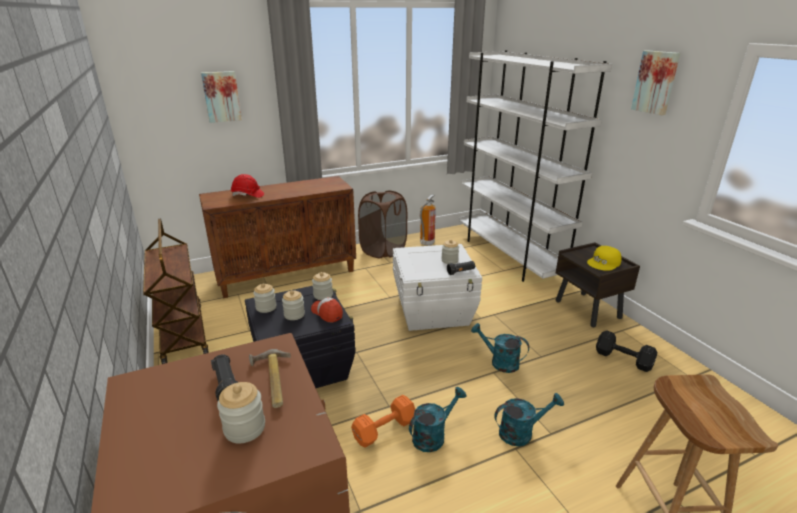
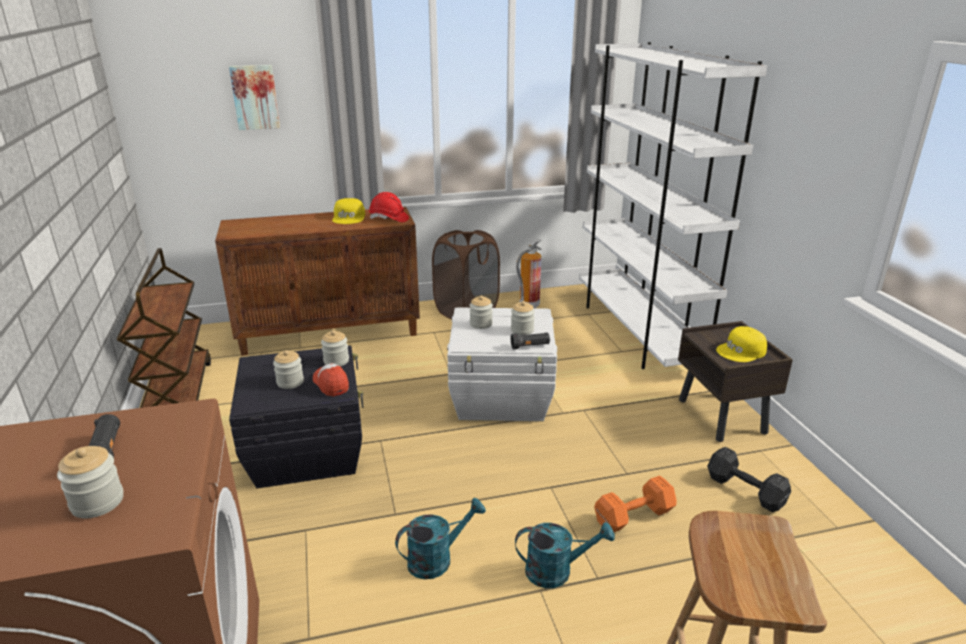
camera: 10 degrees right, 0 degrees up
red hard hat [231,174,264,198] -> red hard hat moved to [369,192,409,222]
hammer [249,349,291,408] -> none
jar [253,283,276,313] -> jar moved to [469,296,493,329]
orange dumbbell [351,395,415,448] -> orange dumbbell moved to [594,476,677,532]
turquoise watering can [471,323,529,373] -> none
picture [631,50,680,115] -> none
none -> yellow cap [332,198,365,224]

